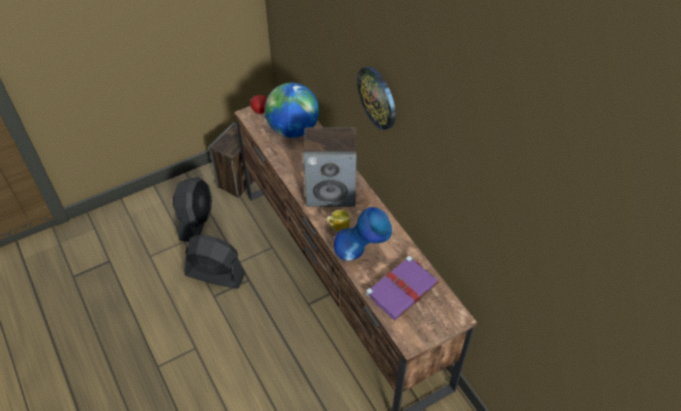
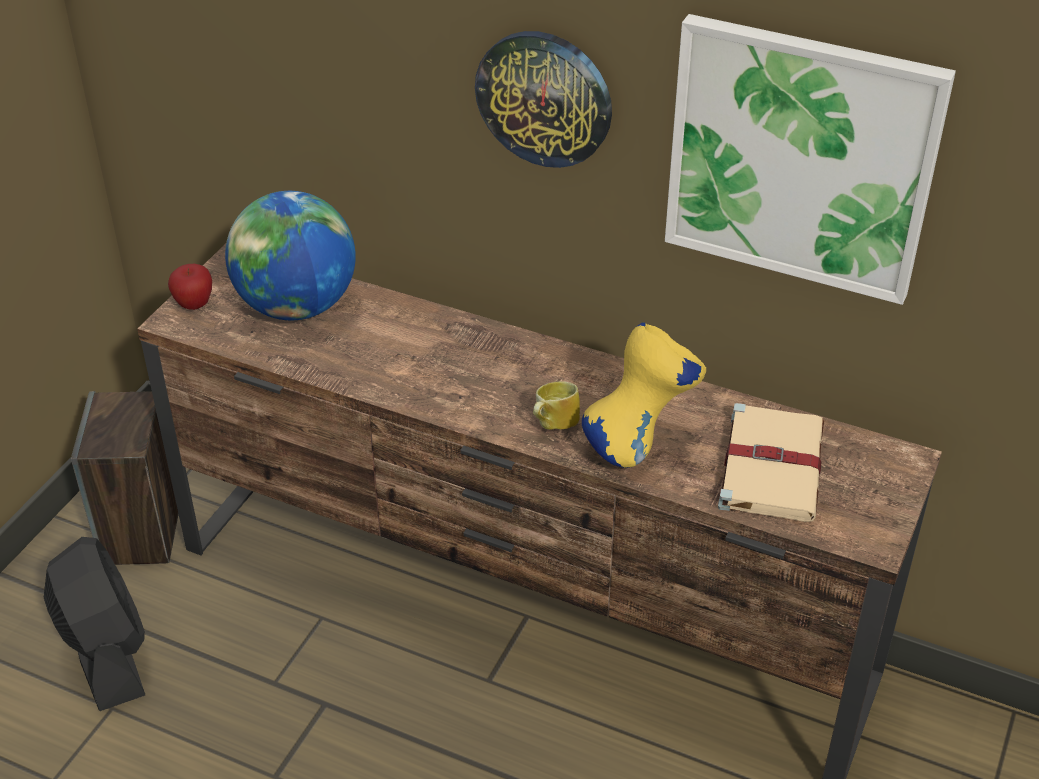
camera: 35 degrees left, 10 degrees down
black fan [184,234,245,289] -> none
speaker [303,127,357,207] -> none
blue vase [334,207,392,261] -> yellow vase [582,322,706,468]
purple book [366,256,439,320] -> beige book [718,403,824,522]
none -> picture [665,14,956,305]

